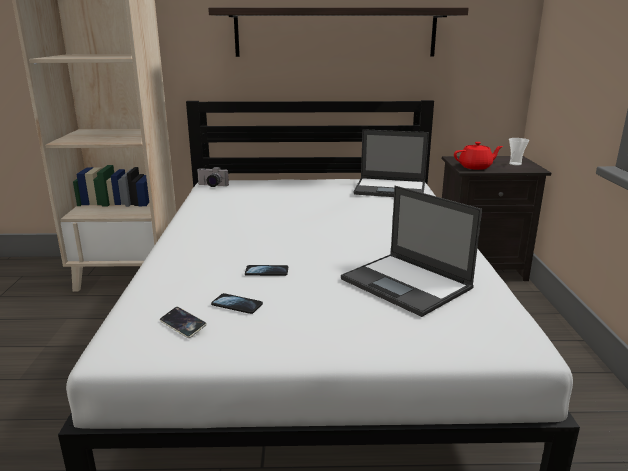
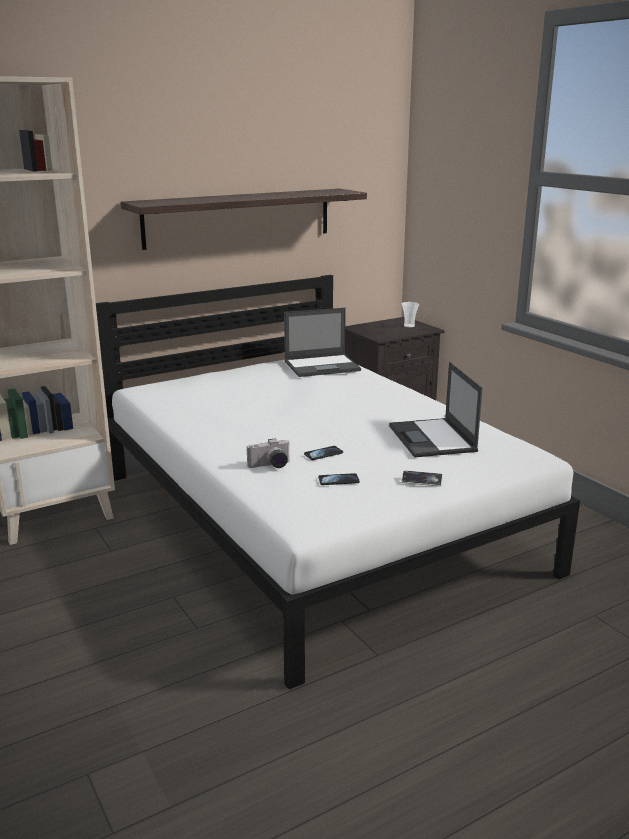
camera: 30 degrees left, 0 degrees up
phone [159,307,207,338] -> phone moved to [402,470,443,486]
camera [197,167,229,187] -> camera moved to [247,438,290,468]
laptop [341,186,482,317] -> laptop turned 60 degrees clockwise [389,362,483,458]
red teapot [454,142,503,170] -> none

